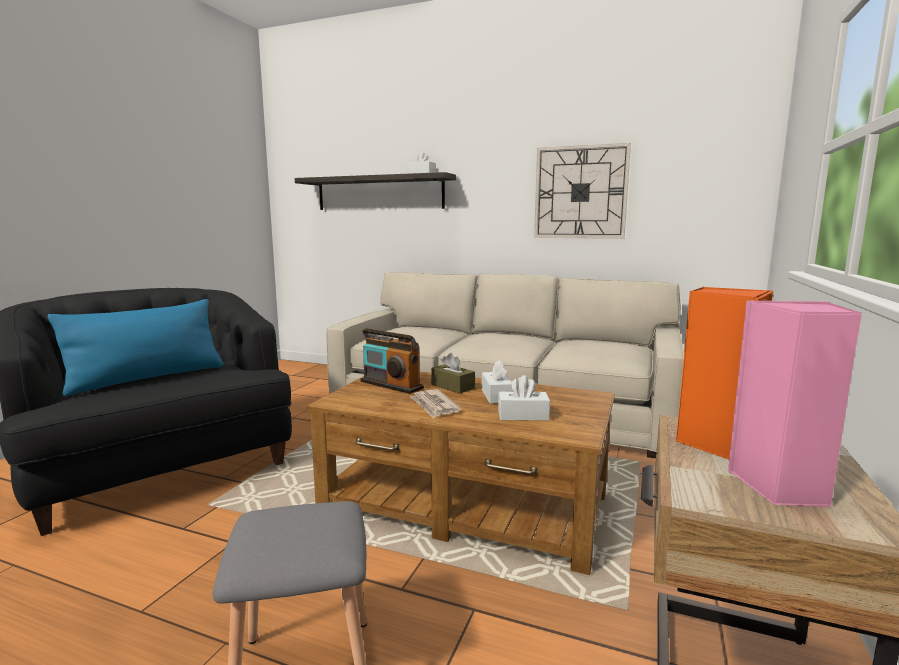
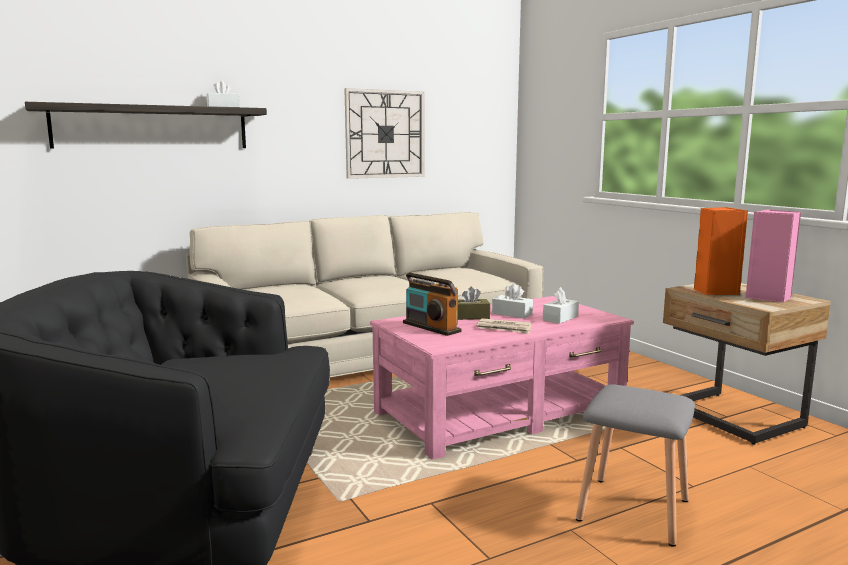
camera: 50 degrees left, 0 degrees up
blue pillow [48,299,223,396] -> none
brown coffee table [307,371,615,575] -> pink coffee table [370,296,634,460]
radio [361,328,424,394] -> radio turned 60 degrees clockwise [403,272,462,336]

